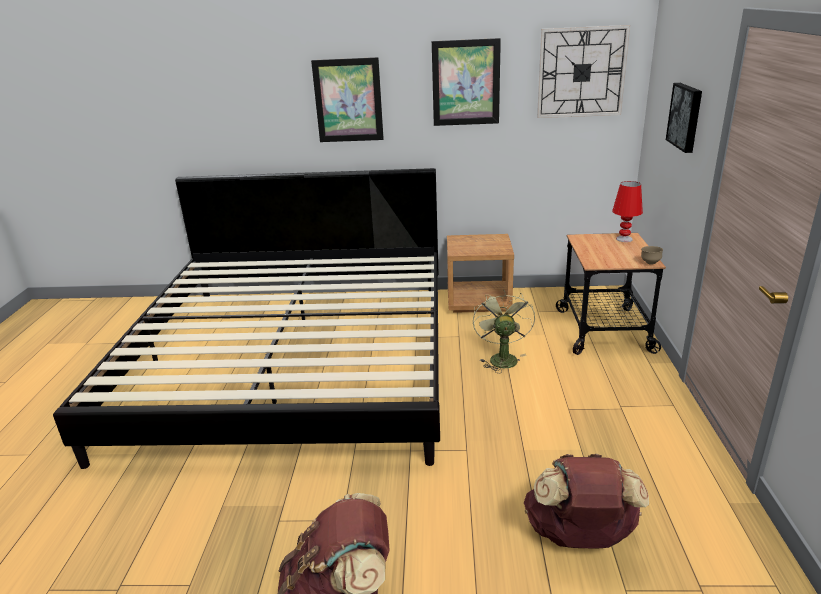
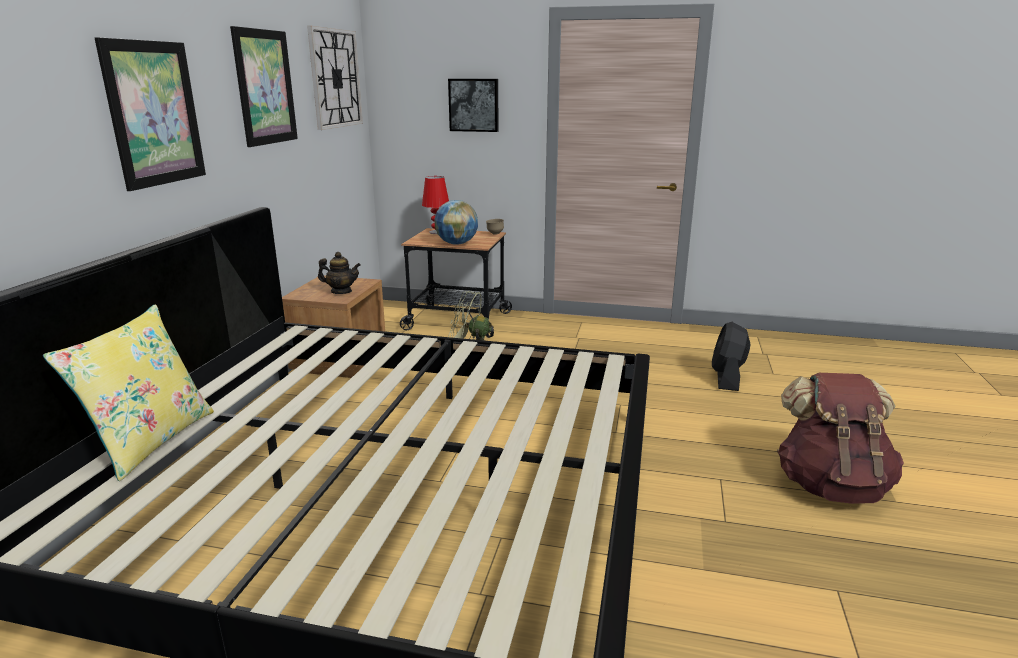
camera: 80 degrees left, 5 degrees down
brown backpack [524,454,649,549] -> black fan [712,322,751,391]
none -> yellow pillow [43,304,214,481]
none -> teapot [318,252,361,294]
none -> globe [435,200,478,245]

